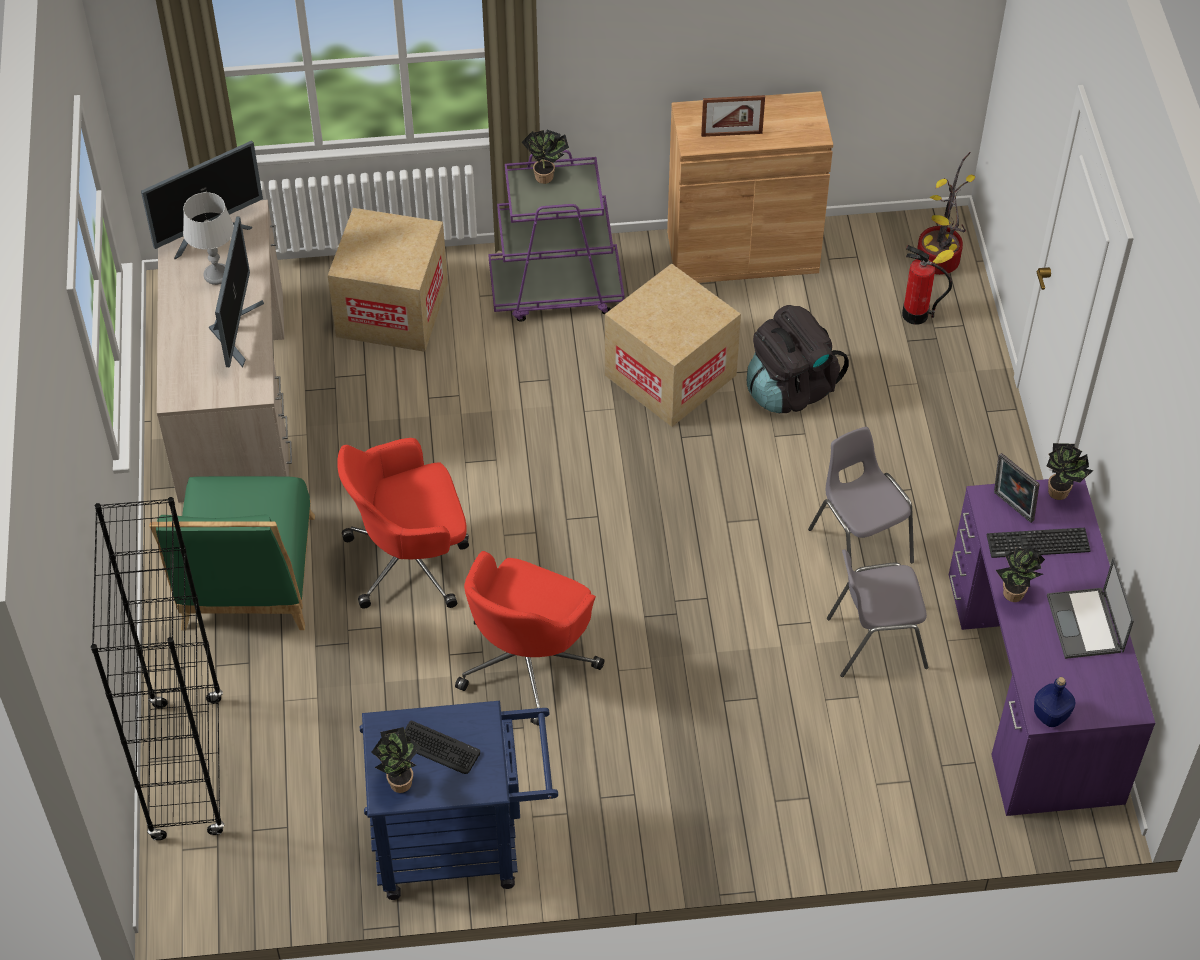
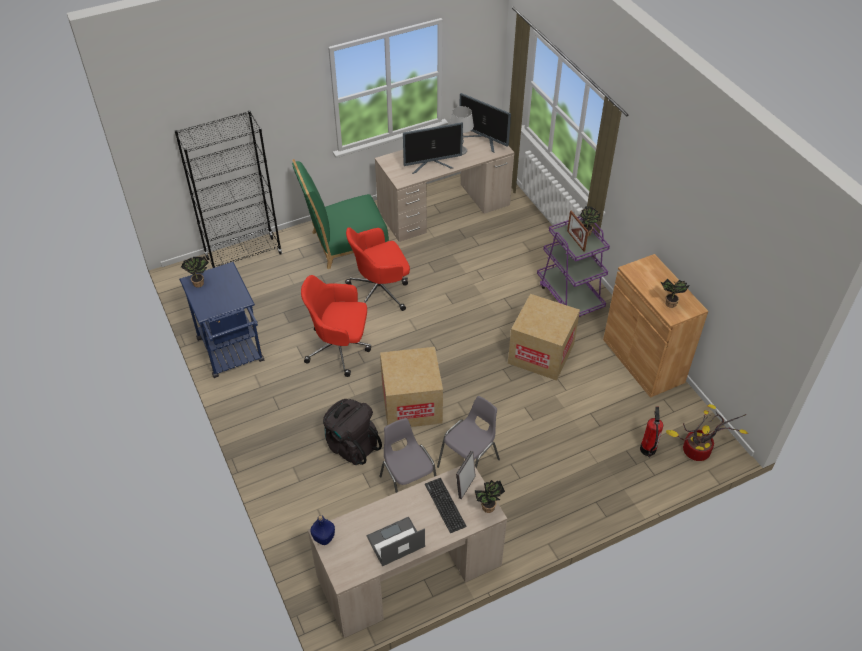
camera: 70 degrees right, 5 degrees down
cardboard box [327,208,448,352] -> cardboard box moved to [380,347,443,427]
red office chair [337,438,469,609] -> red office chair turned 75 degrees counterclockwise [345,227,410,311]
keyboard [404,721,480,774] -> none
picture frame [701,95,765,137] -> picture frame moved to [567,211,588,252]
black backpack [747,305,849,413] -> black backpack moved to [323,399,382,465]
purple desk [949,479,1155,816] -> beige desk [308,466,507,638]
potted plant [996,545,1045,602] -> potted plant moved to [661,279,690,308]

